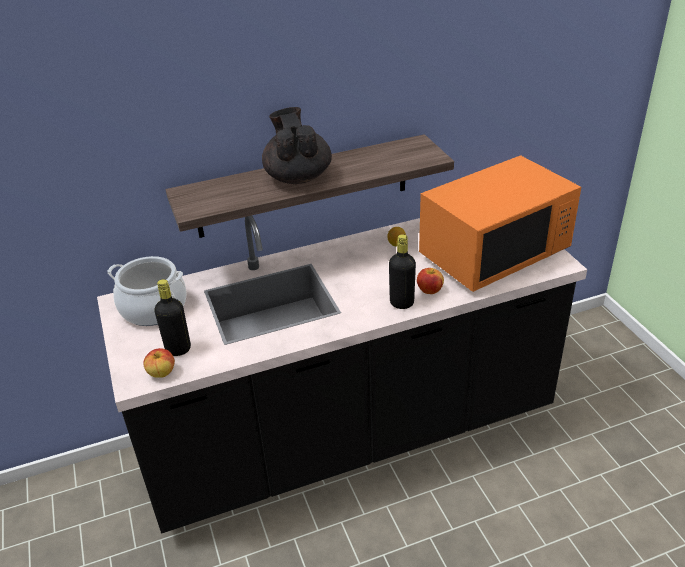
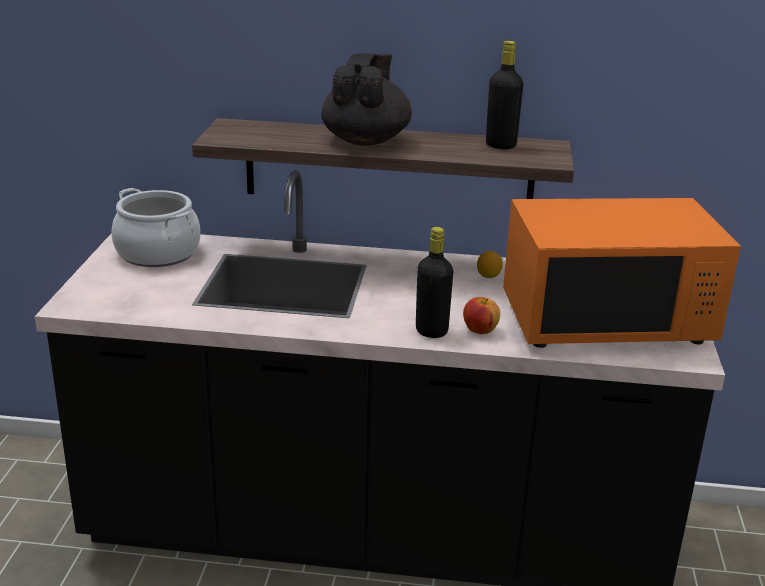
camera: 25 degrees right, 10 degrees down
apple [143,348,175,378] -> none
black bottle [154,279,191,356] -> black bottle moved to [486,41,523,149]

